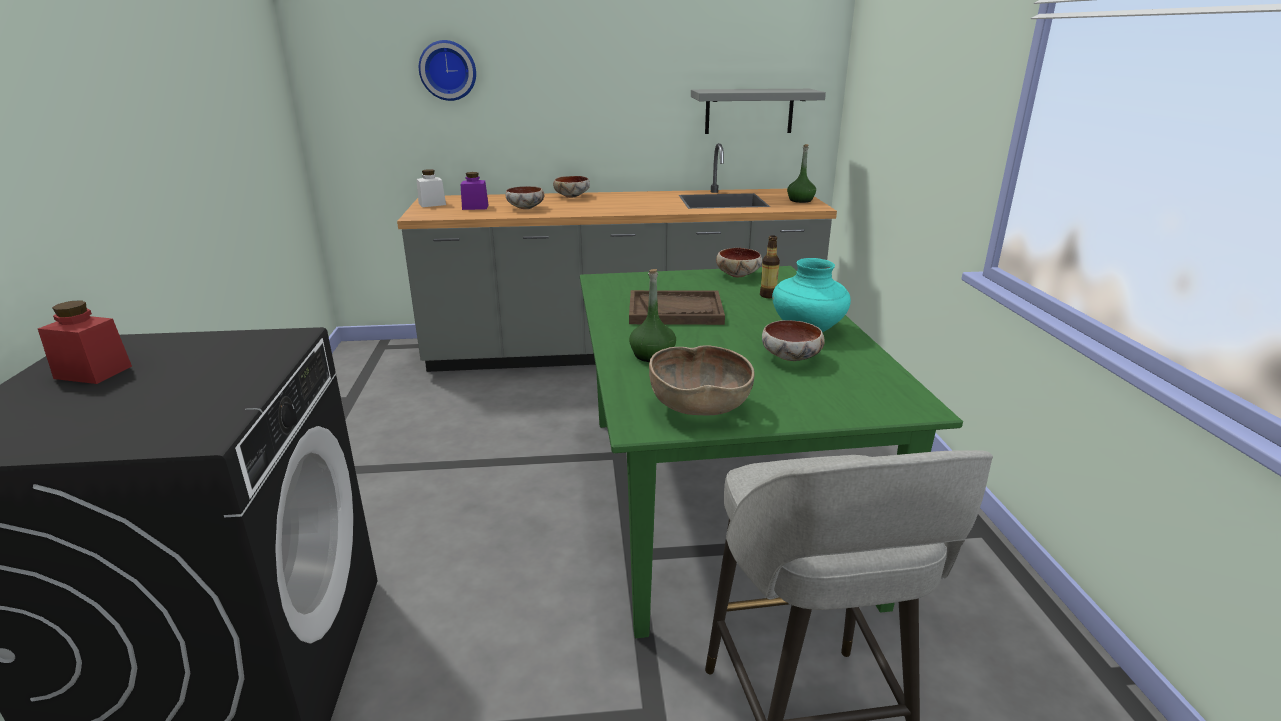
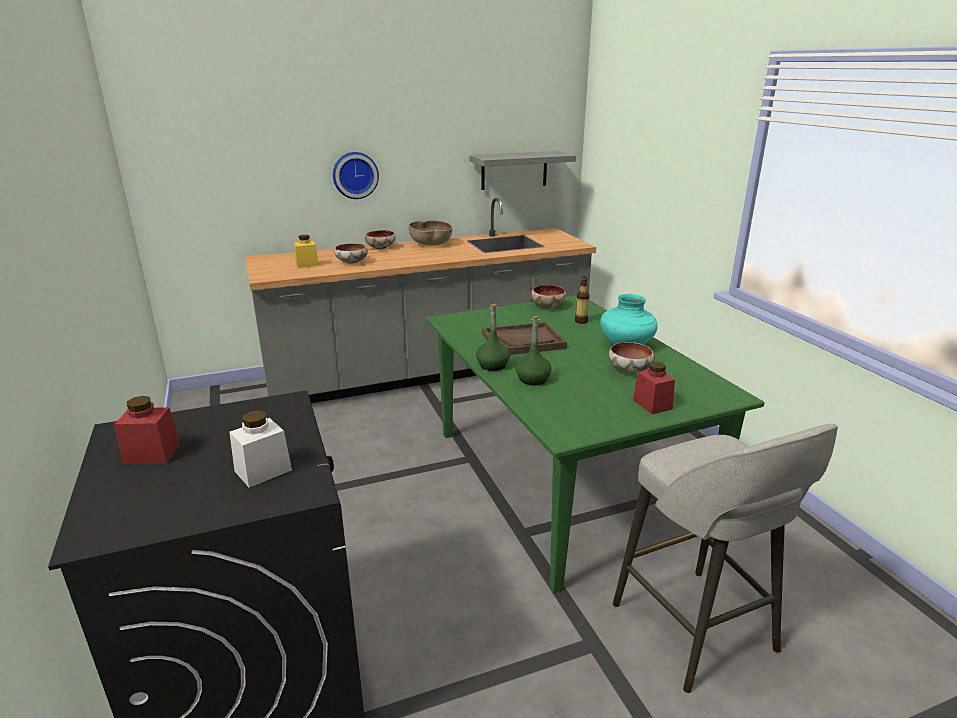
camera: 15 degrees left, 0 degrees up
white jar [417,169,446,207] -> white jar moved to [229,410,292,488]
wall clock [419,40,476,101] -> wall clock moved to [333,152,379,199]
purple jar [460,172,488,210] -> yellow jar [294,235,319,268]
brown bowl [649,345,754,415] -> brown bowl moved to [408,220,452,245]
green bottle [787,144,816,203] -> green bottle moved to [476,304,510,371]
none -> red jar [633,362,675,414]

